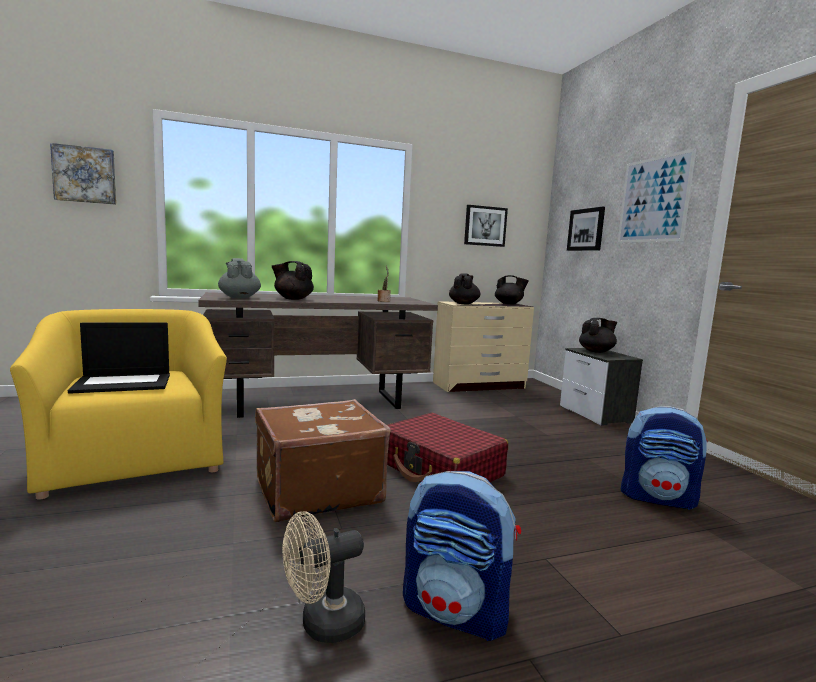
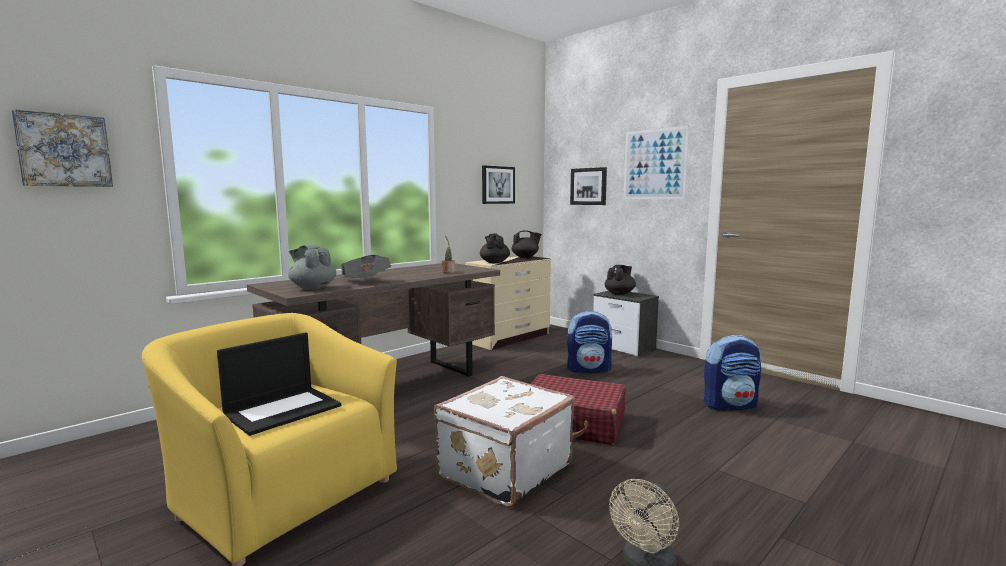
camera: 25 degrees left, 0 degrees up
brown suitcase [255,399,391,523] -> white suitcase [434,376,575,507]
black teapot [272,261,314,300] -> newspaper [341,255,391,278]
backpack [403,471,521,641] -> backpack moved to [567,311,612,373]

